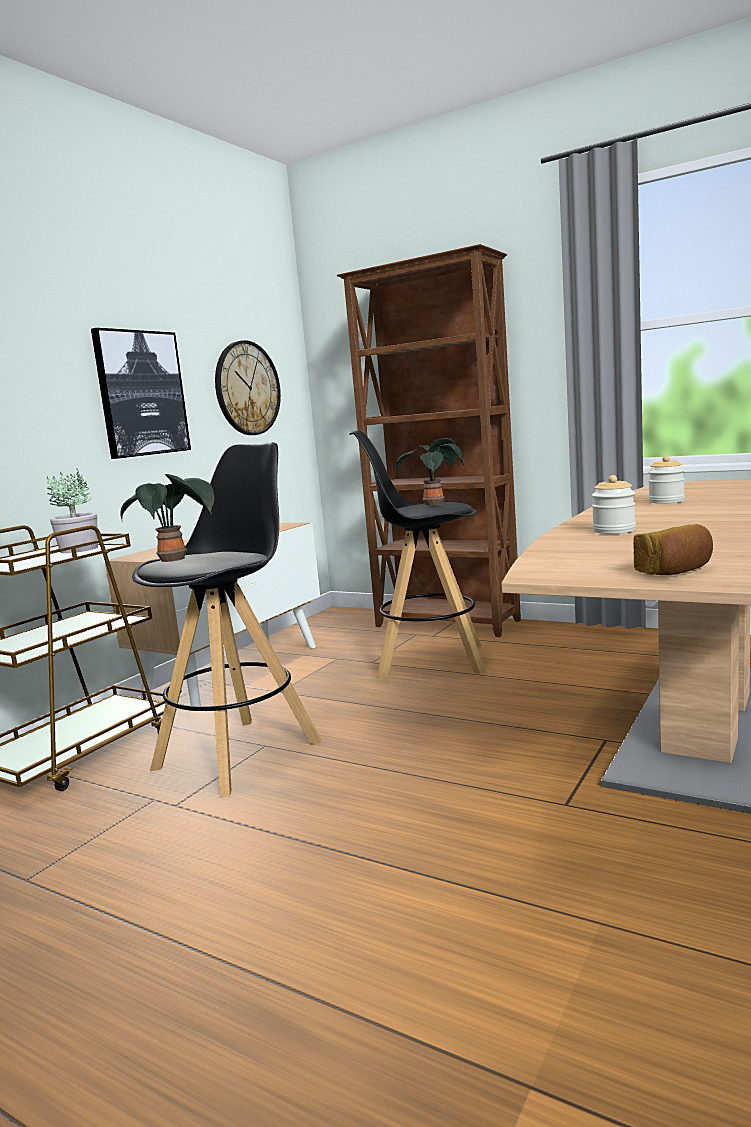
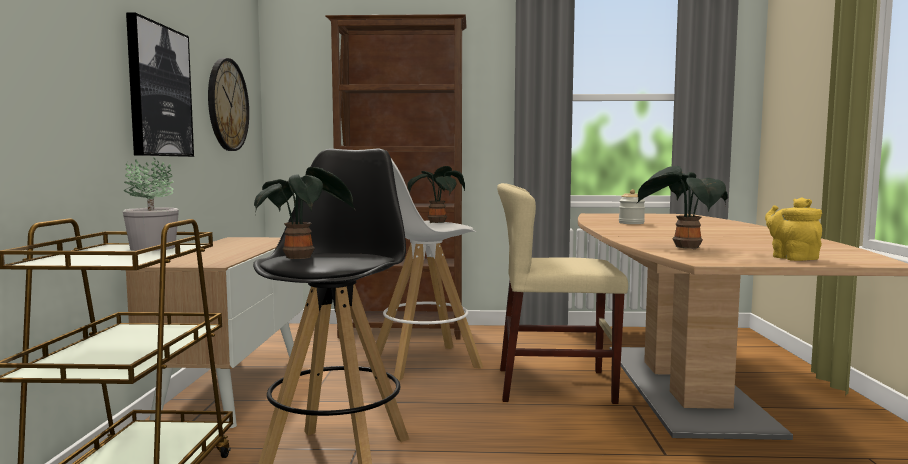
camera: 30 degrees left, 5 degrees down
black stool [349,430,486,680] -> white stool [376,159,483,381]
jar [592,475,636,534] -> none
bread [633,524,713,575] -> yellow teapot [765,197,822,261]
none -> beige chair [497,183,628,404]
none -> potted plant [637,166,728,250]

